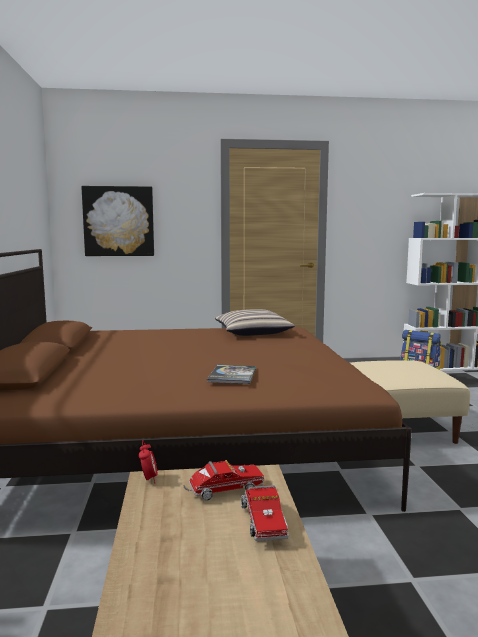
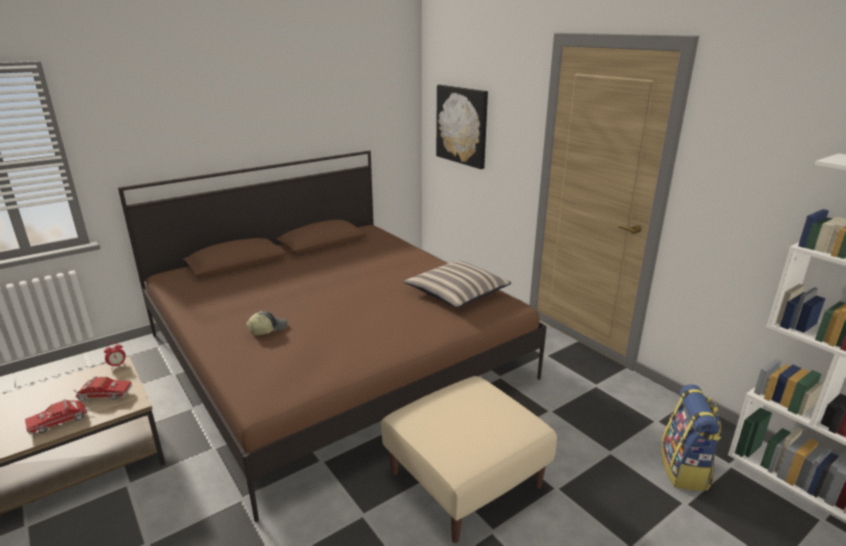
camera: 60 degrees right, 15 degrees up
toy truck [183,460,264,501] -> toy truck turned 45 degrees counterclockwise [74,376,132,402]
book [207,365,256,384] -> cap [246,311,287,335]

